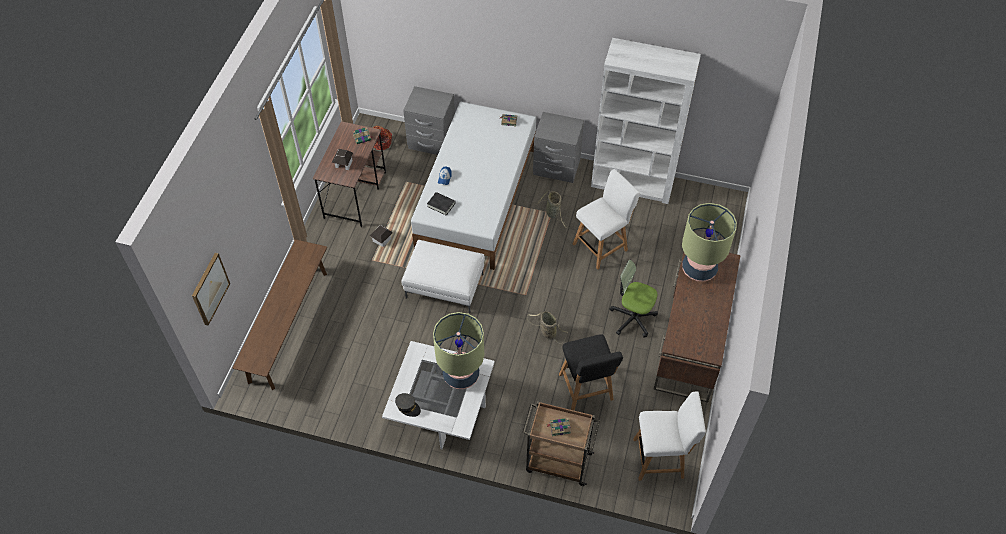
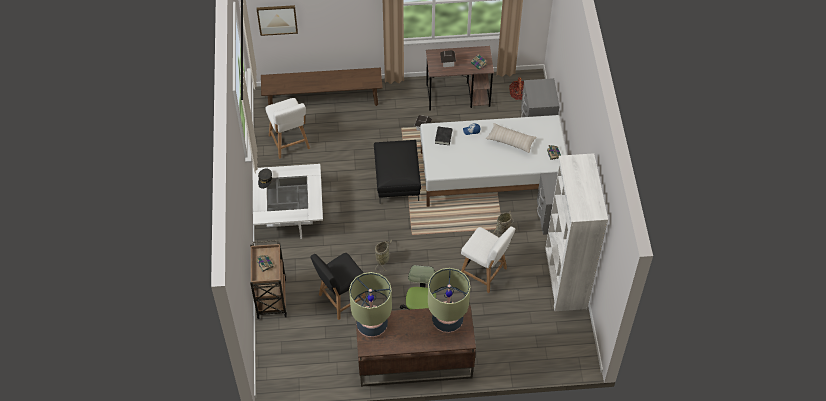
camera: 70 degrees right, 0 degrees up
white ottoman [401,240,485,313] -> black ottoman [374,140,421,204]
table lamp [433,312,484,389] -> table lamp moved to [349,272,392,337]
white chair [633,391,706,481] -> white chair moved to [266,98,310,159]
none -> beige pillow [486,123,537,153]

